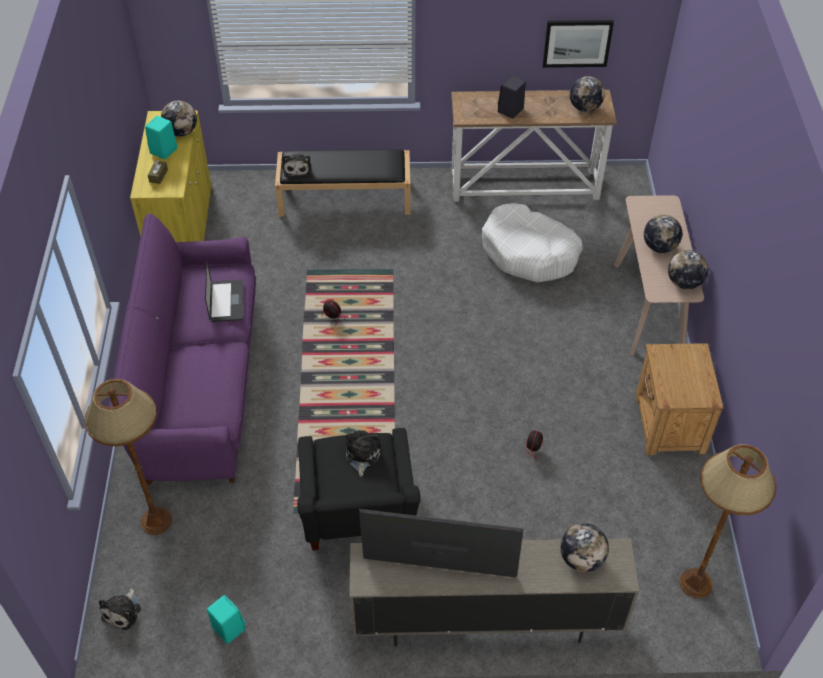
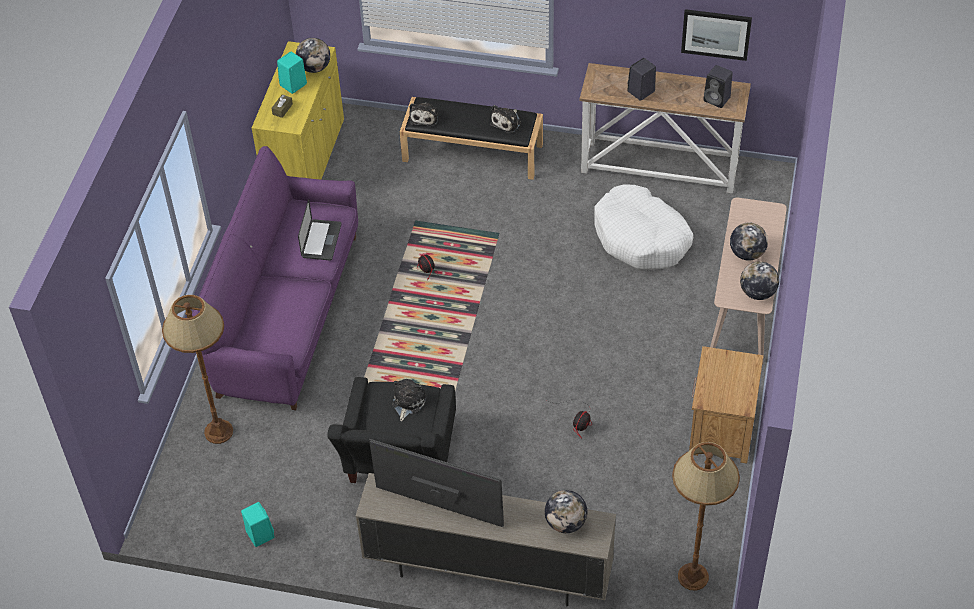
camera: 15 degrees right, 0 degrees up
plush toy [99,588,141,630] -> plush toy moved to [490,105,521,133]
globe [570,76,605,112] -> black speaker [703,65,733,108]

